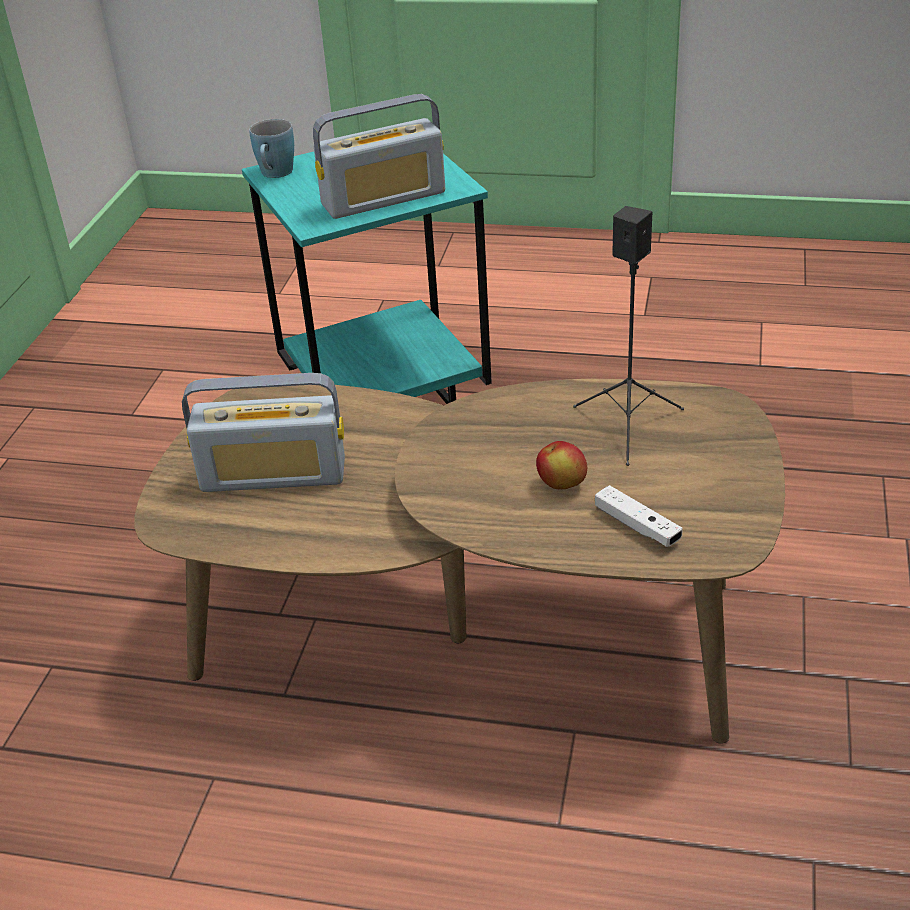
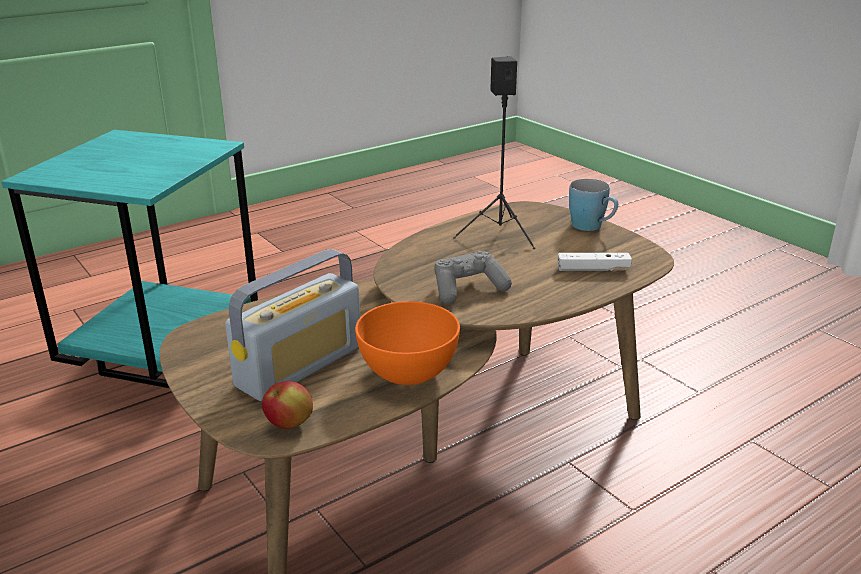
camera: 50 degrees left, 10 degrees down
blue mug [249,119,294,178] -> blue mug moved to [569,179,618,231]
radio [313,94,445,219] -> none
apple [536,441,587,489] -> apple moved to [262,381,313,429]
none -> orange bowl [355,301,460,385]
none -> grey game controller [434,251,512,304]

